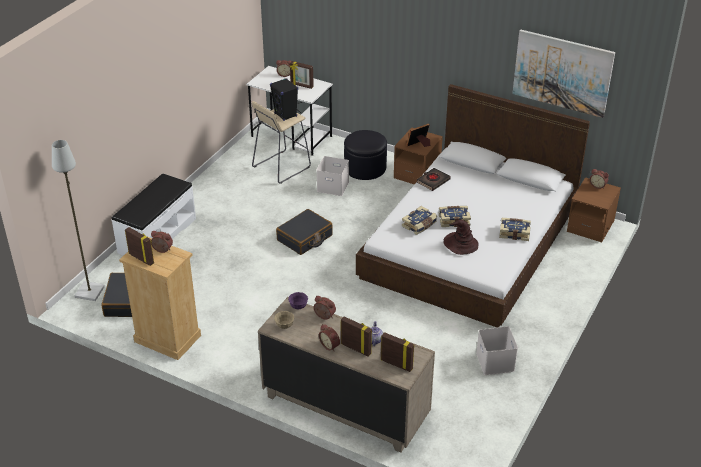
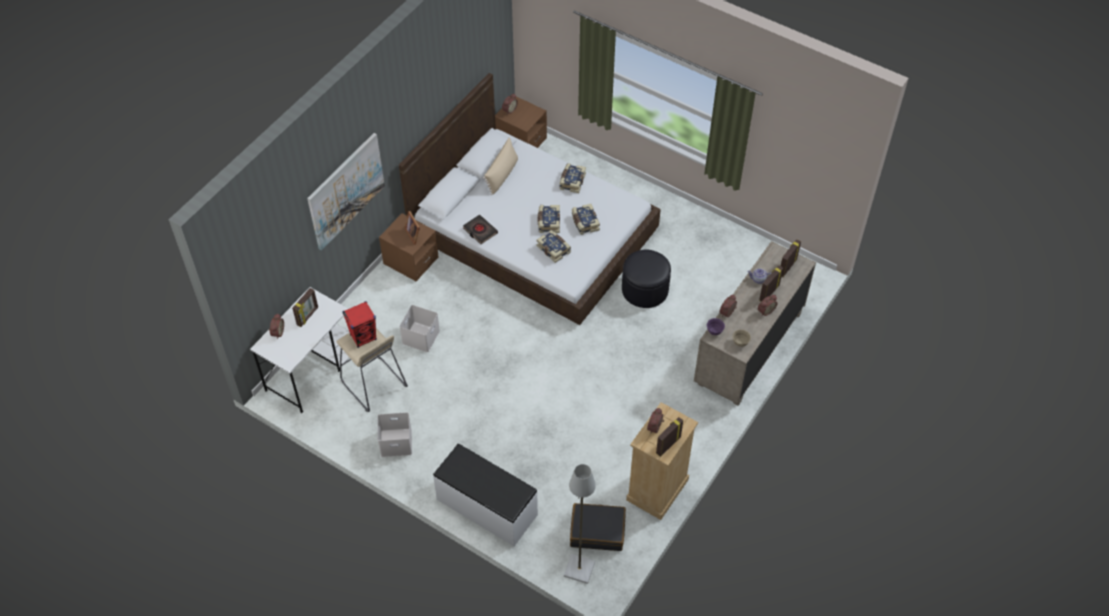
camera: 85 degrees left, 15 degrees up
black speaker [270,78,298,121] -> red speaker [342,301,377,348]
black suitcase [276,209,333,255] -> none
black ottoman [344,130,387,180] -> black ottoman moved to [622,250,671,308]
brown hat [444,220,479,255] -> book [572,204,600,235]
white storage box [476,326,518,375] -> white storage box moved to [378,412,412,457]
picture [512,30,615,118] -> picture moved to [307,133,385,251]
none -> beige pillow [483,138,518,195]

